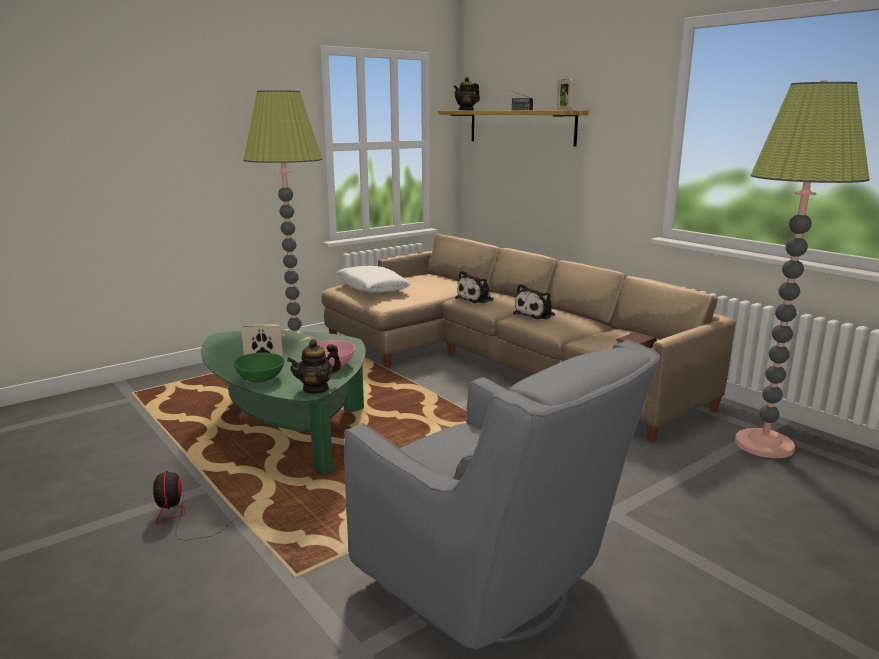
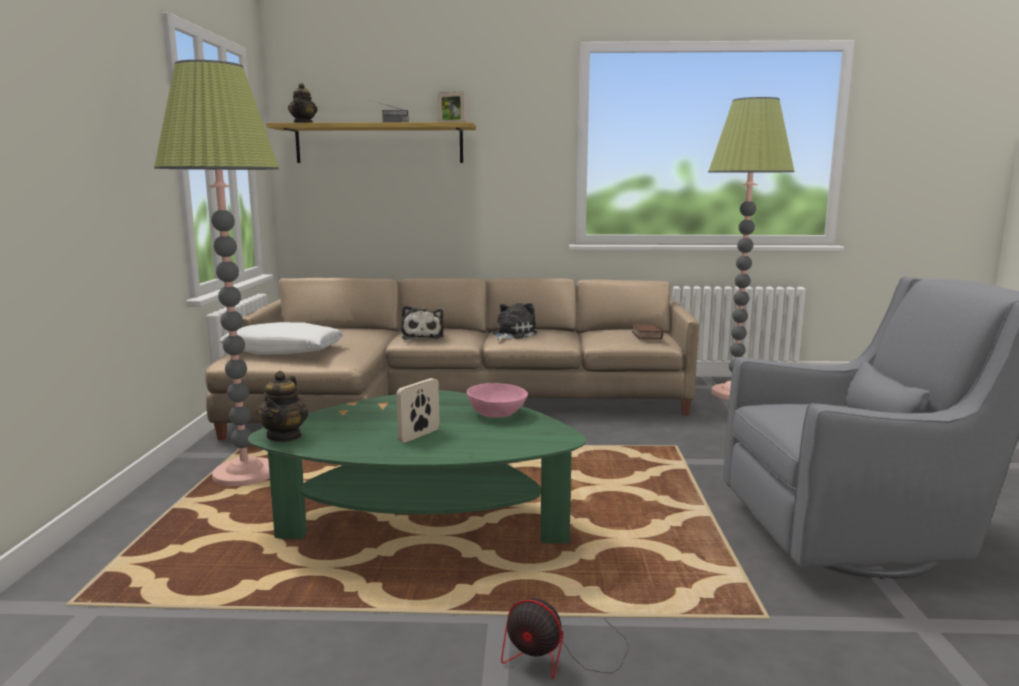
camera: 50 degrees left, 5 degrees down
green bowl [234,352,285,382] -> none
teapot [287,339,341,394] -> teapot moved to [256,371,308,442]
plush toy [513,284,555,320] -> plush toy turned 135 degrees counterclockwise [492,303,537,341]

